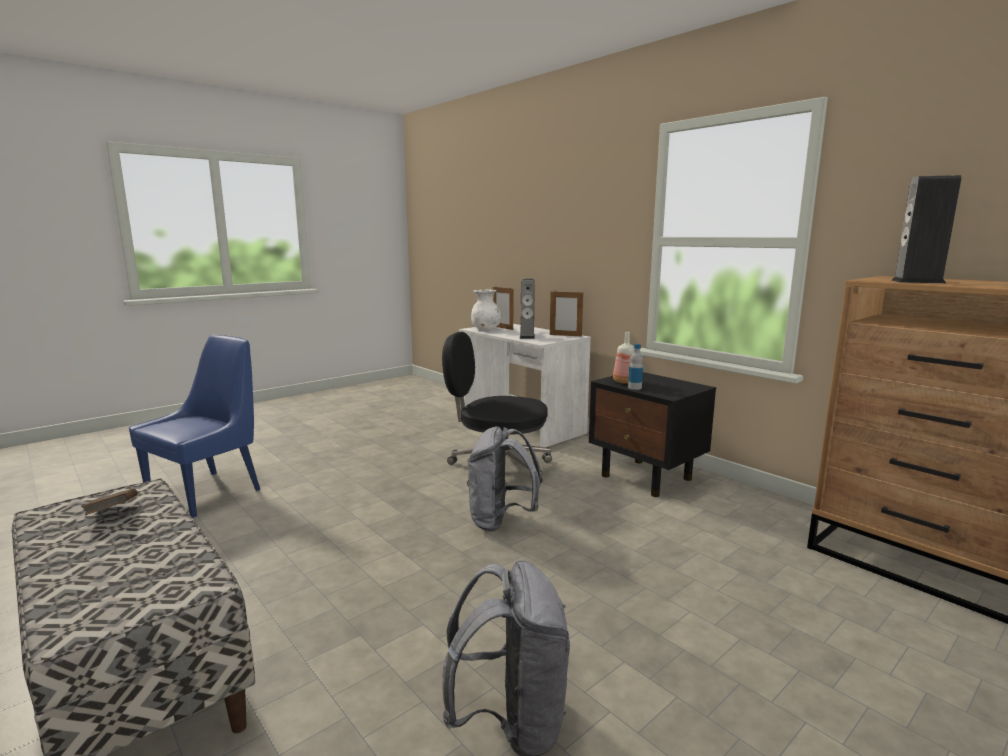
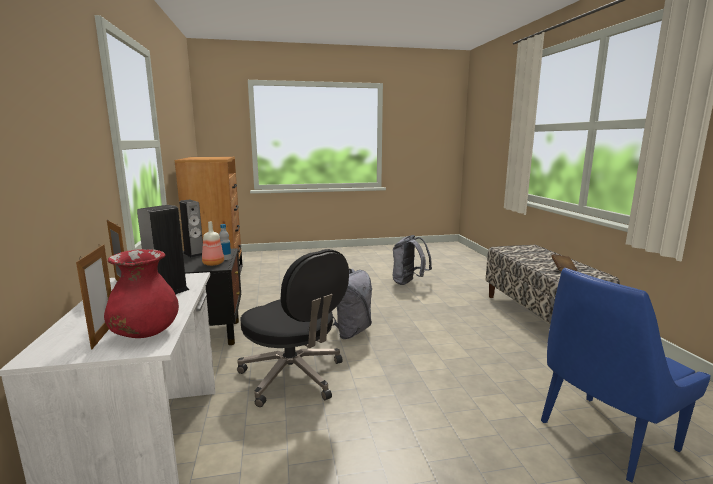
camera: 150 degrees left, 0 degrees up
white vase [471,289,502,330] -> red vase [104,249,179,338]
speaker [891,175,962,283] -> speaker moved to [179,200,203,258]

